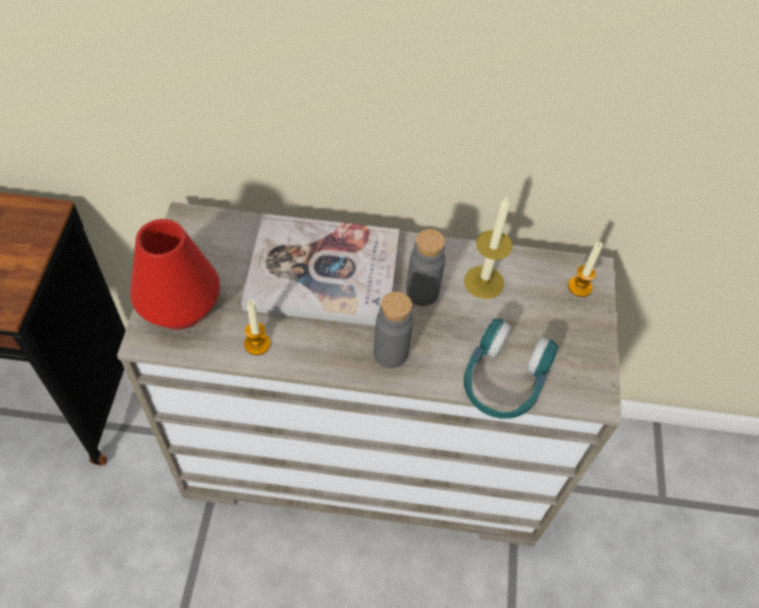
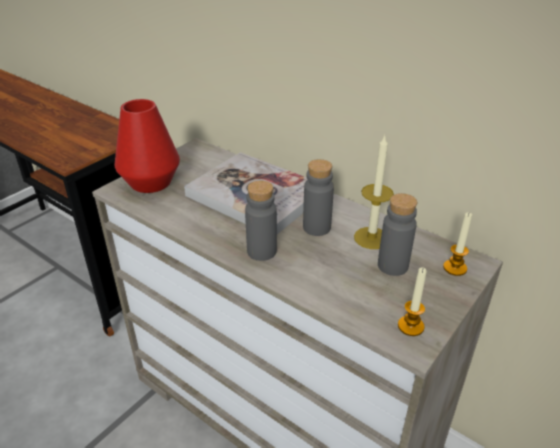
camera: 35 degrees right, 20 degrees down
candle [244,300,270,355] -> candle moved to [398,267,427,336]
turquoise headphones [464,318,559,419] -> none
none -> grey bottle [378,193,417,276]

